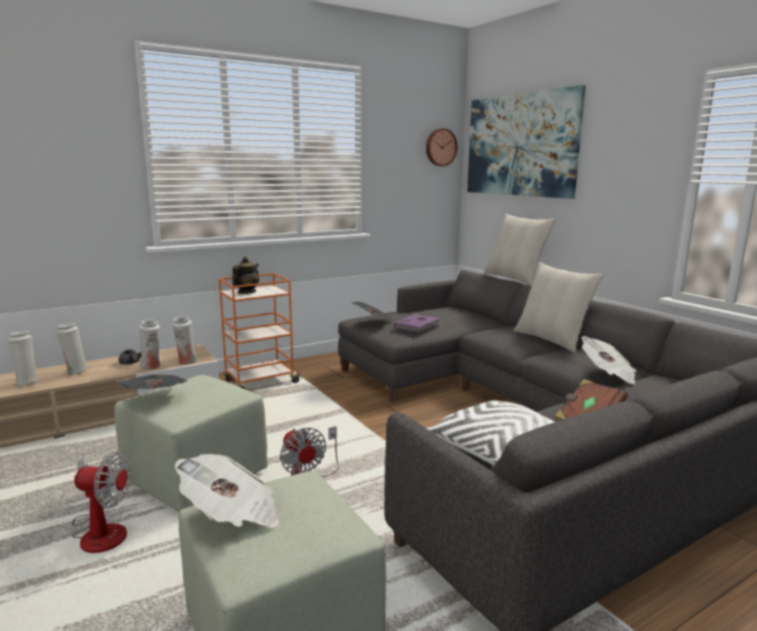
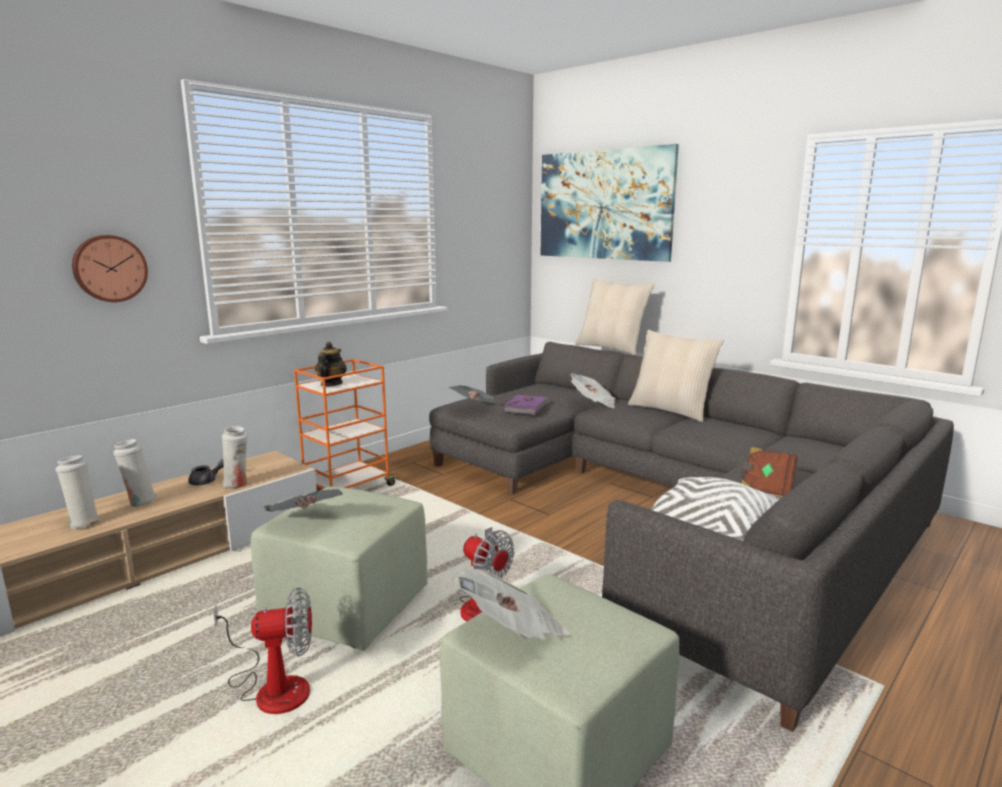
camera: 15 degrees left, 0 degrees up
white vase [172,316,198,365] -> none
wall clock [426,128,458,166] -> wall clock moved to [72,235,148,302]
newspaper [582,336,636,384] -> newspaper moved to [570,373,616,408]

